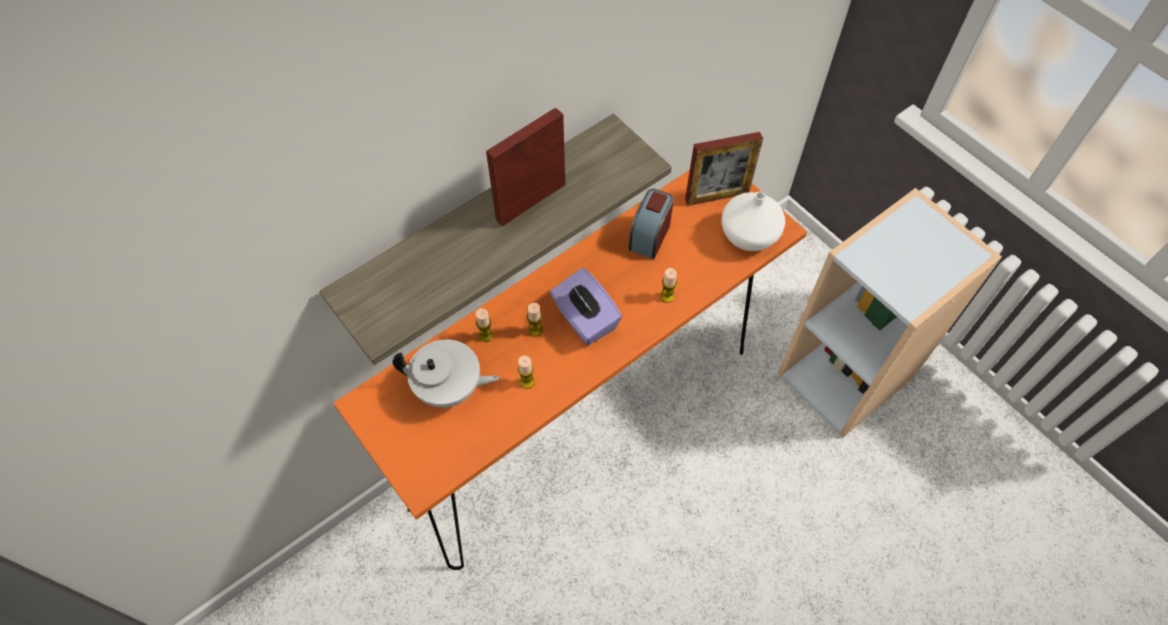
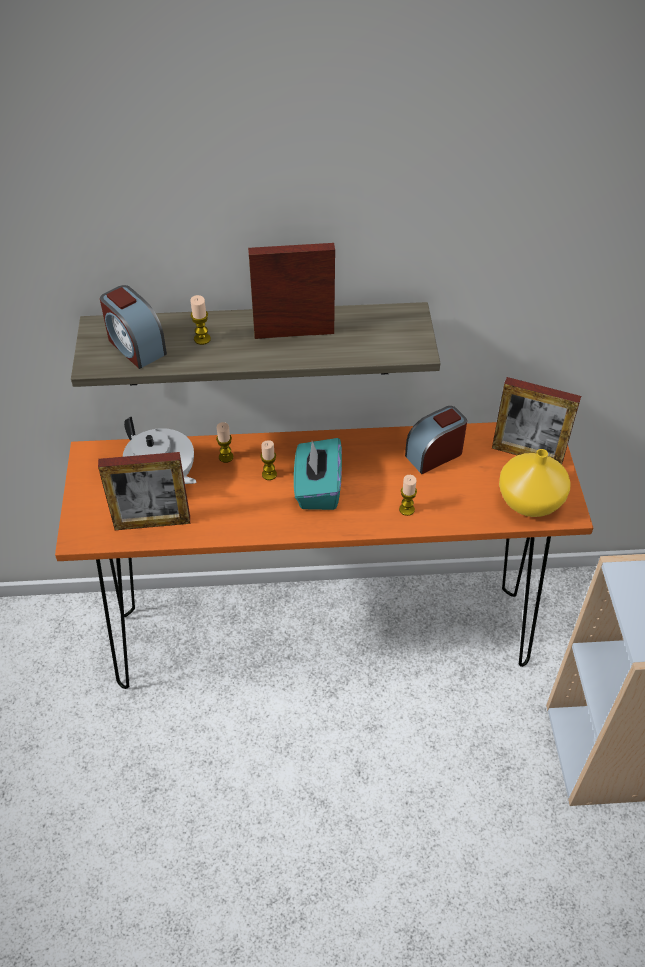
camera: 35 degrees right, 10 degrees down
candle [518,356,535,389] -> candle moved to [191,295,211,345]
purple tissue box [550,268,622,345] -> turquoise tissue box [294,438,342,510]
white vase [721,192,785,251] -> yellow vase [499,449,571,517]
none -> picture frame [98,452,190,530]
none -> alarm clock [100,285,167,369]

